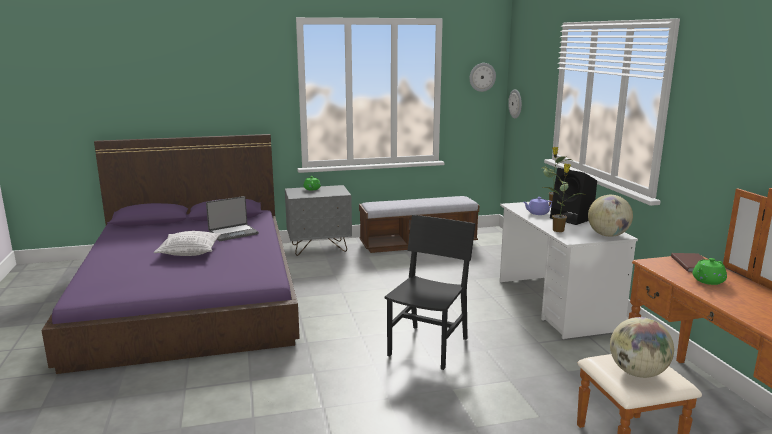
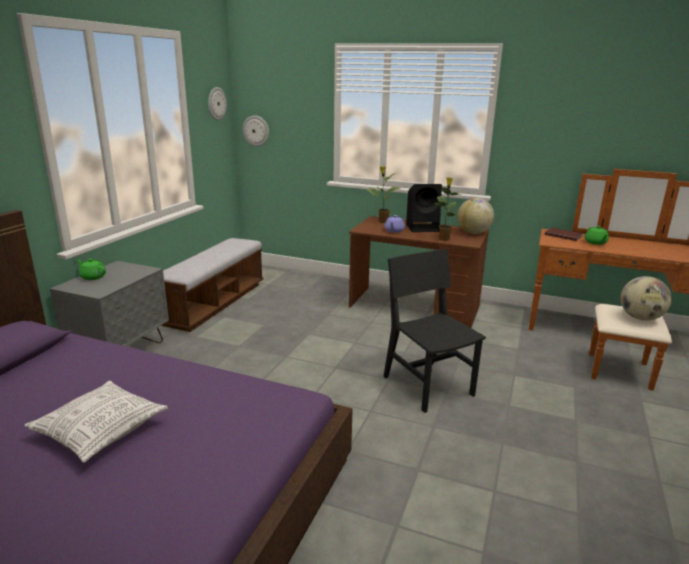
camera: 55 degrees left, 5 degrees up
laptop [206,196,259,241] -> none
white desk [500,200,638,339] -> brown desk [349,216,489,328]

